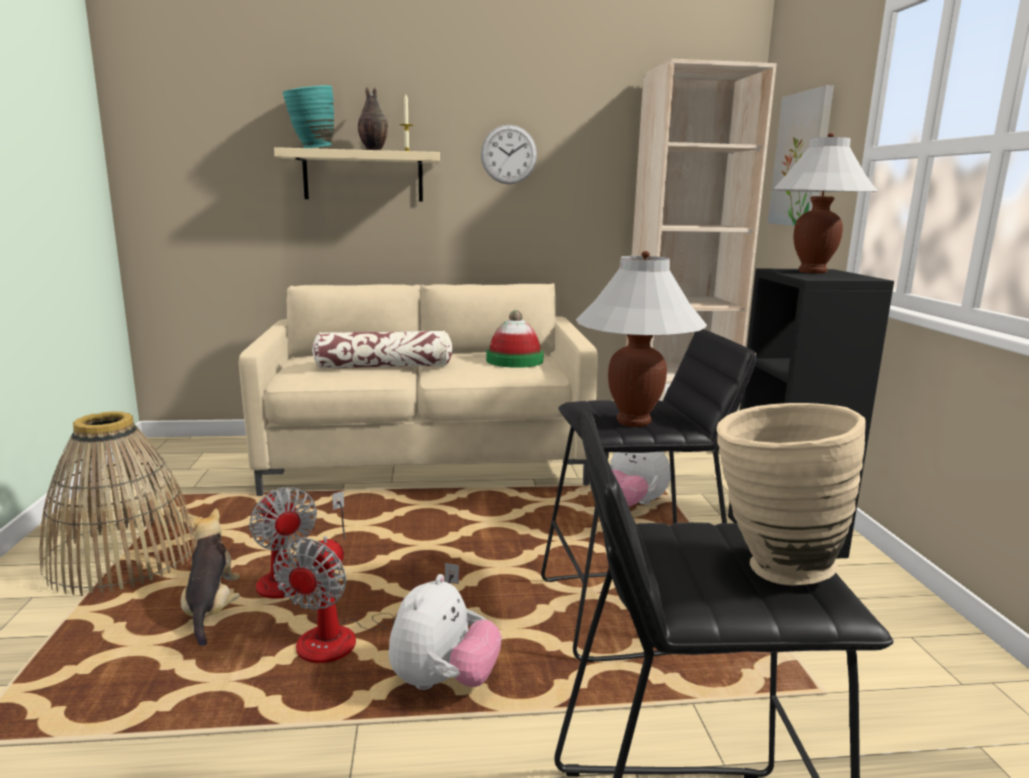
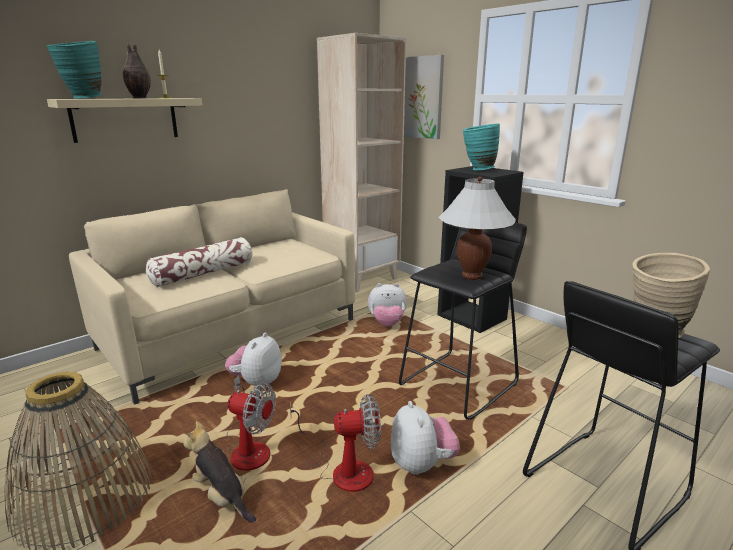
camera: 35 degrees left, 5 degrees up
fan [273,536,459,663] -> fan turned 75 degrees counterclockwise [290,394,381,492]
wall clock [481,125,537,184] -> none
hat [486,310,544,368] -> none
white table lamp [772,133,878,274] -> turquoise vase [463,124,500,170]
none -> plush toy [225,332,282,388]

